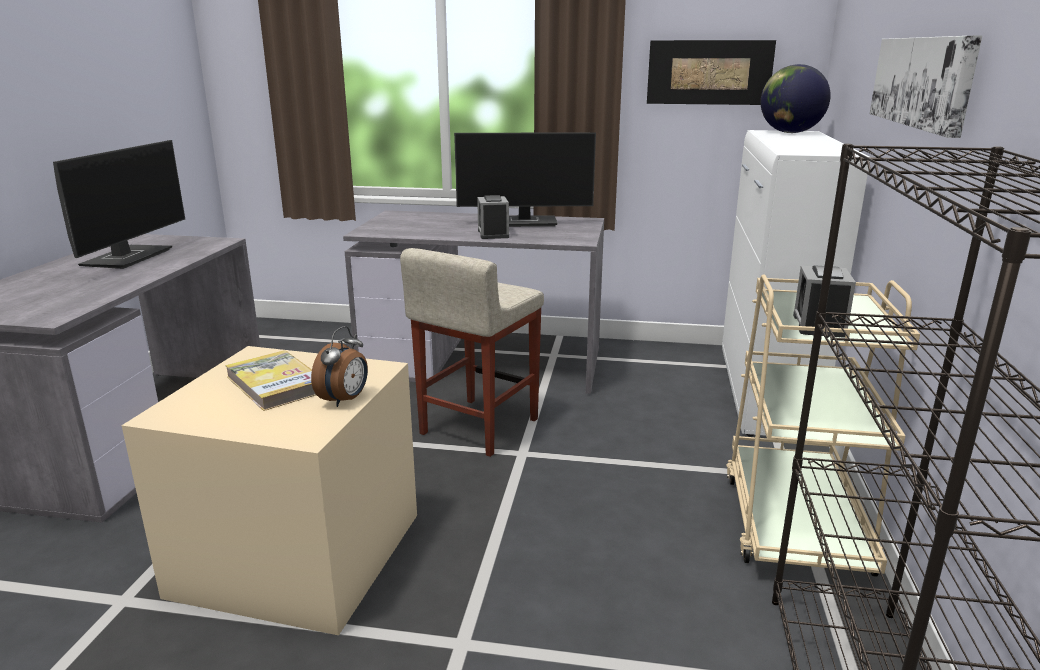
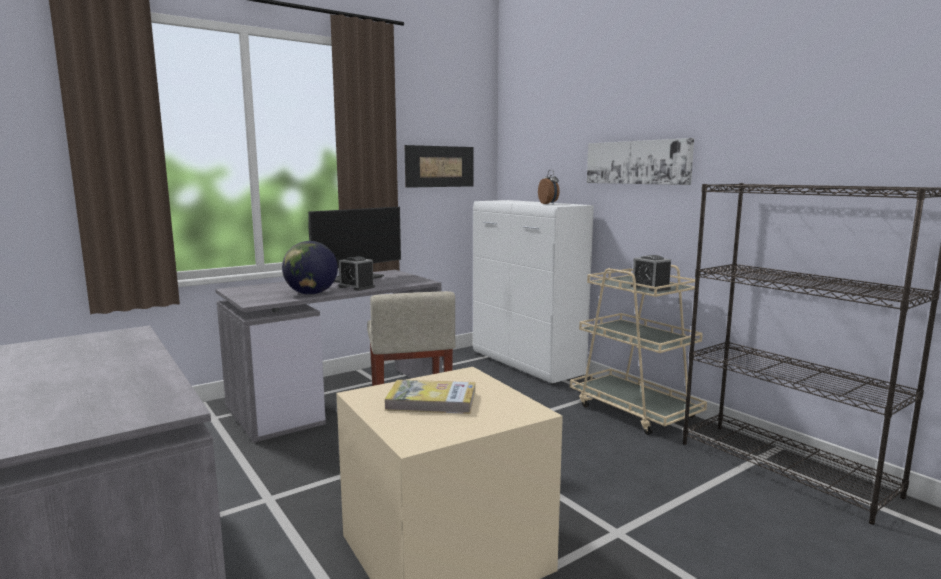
camera: 45 degrees left, 10 degrees down
monitor [53,140,185,269] -> none
alarm clock [311,326,368,407] -> alarm clock moved to [538,170,560,204]
globe [761,64,831,133] -> globe moved to [282,241,338,295]

